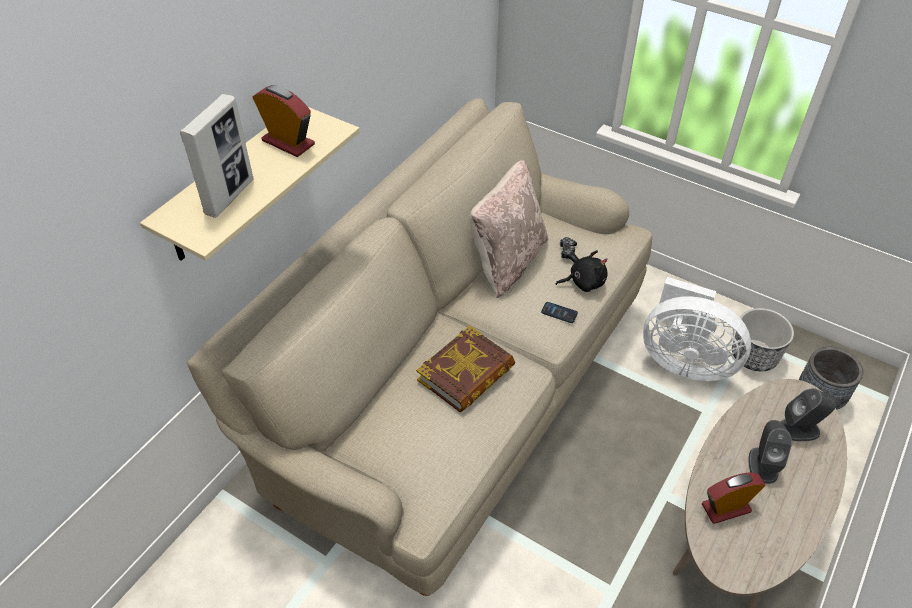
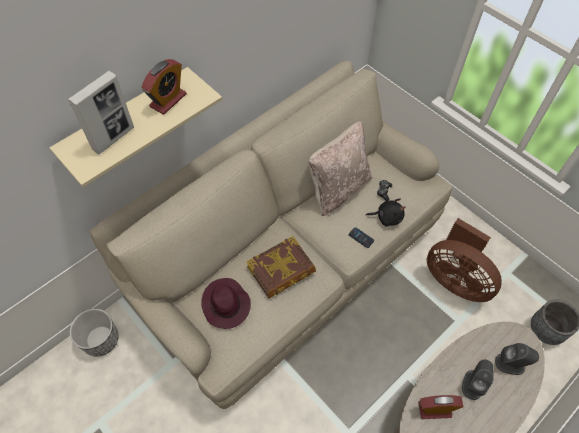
camera: 15 degrees right, 10 degrees up
alarm clock [253,85,315,157] -> alarm clock turned 75 degrees clockwise [141,59,187,115]
white fan [643,277,751,381] -> brown fan [427,218,502,302]
planter [732,308,794,371] -> planter moved to [70,309,119,357]
none -> purple hat [201,278,251,329]

